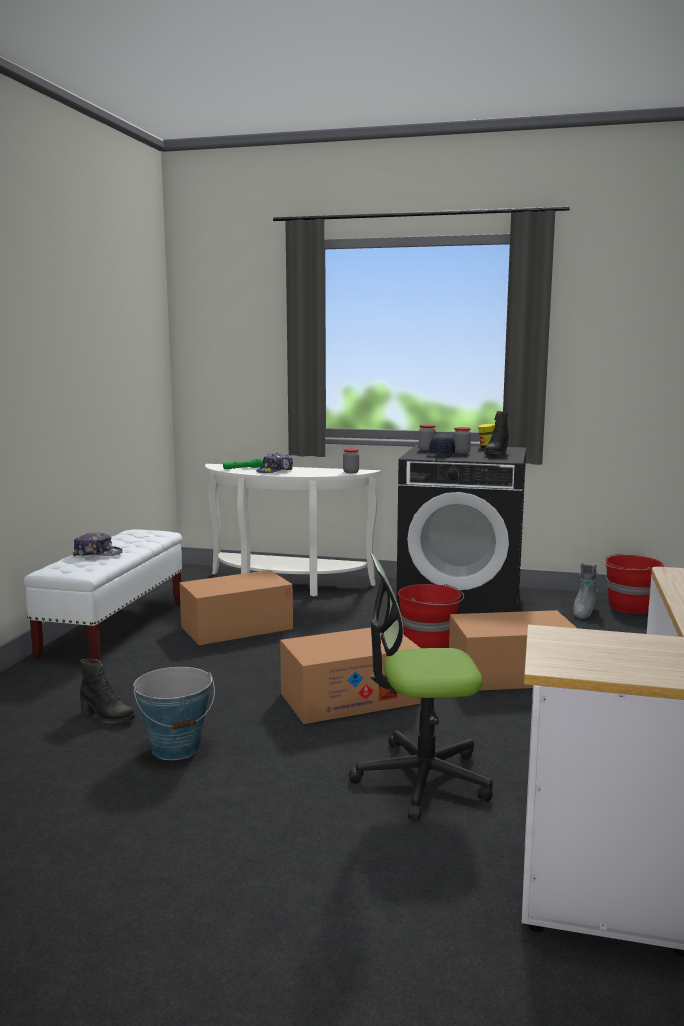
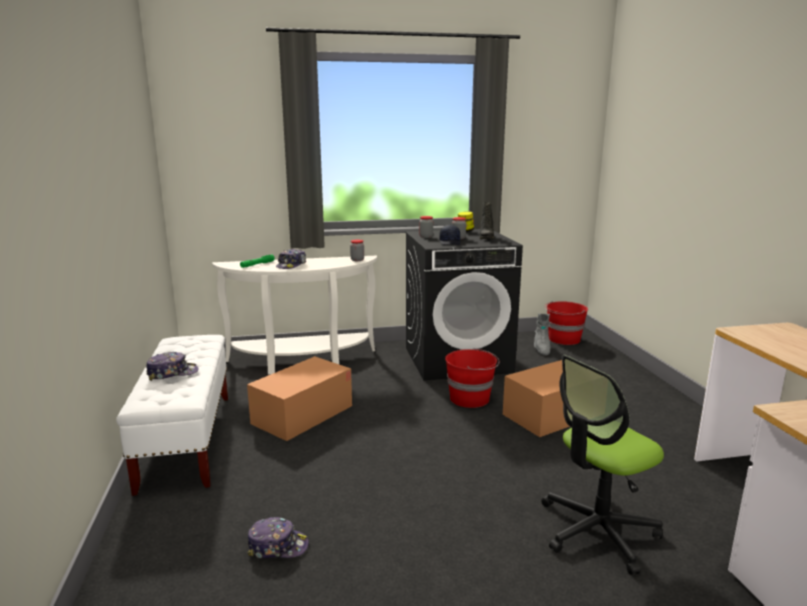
camera: 25 degrees left, 5 degrees up
black boot [80,659,135,724] -> cap [248,517,309,558]
bucket [133,667,215,760] -> none
cardboard box [280,627,420,724] -> none

